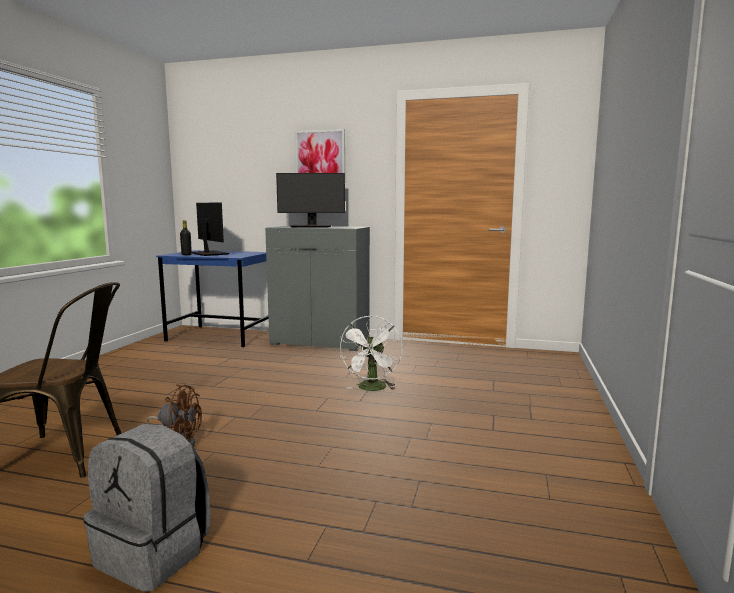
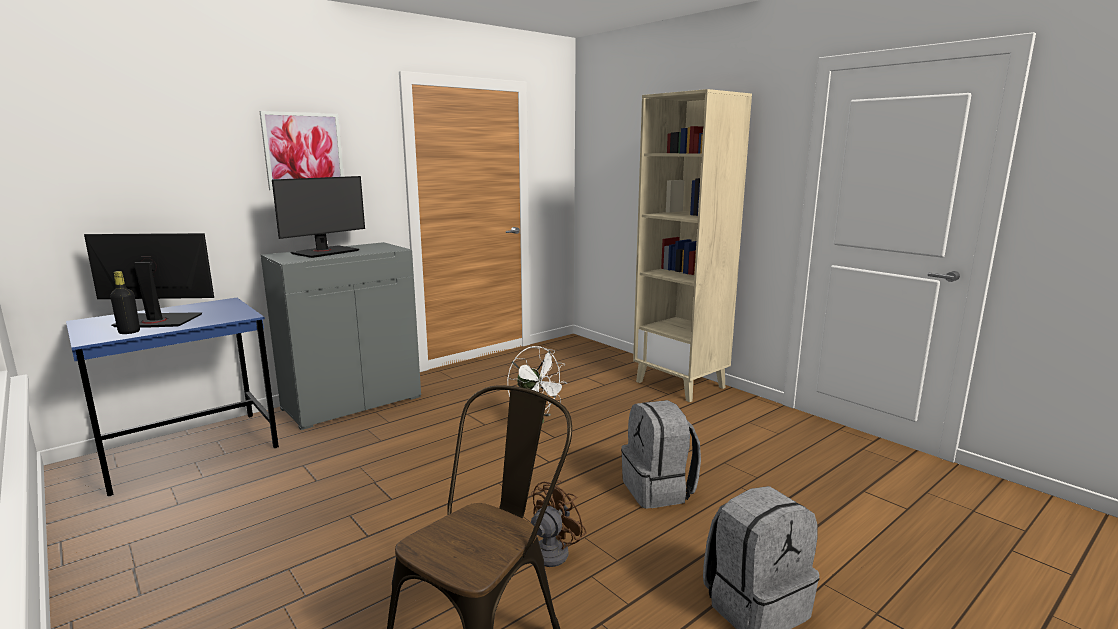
camera: 55 degrees left, 5 degrees up
none -> grey backpack [621,400,701,509]
none -> beige bookcase [633,89,752,402]

